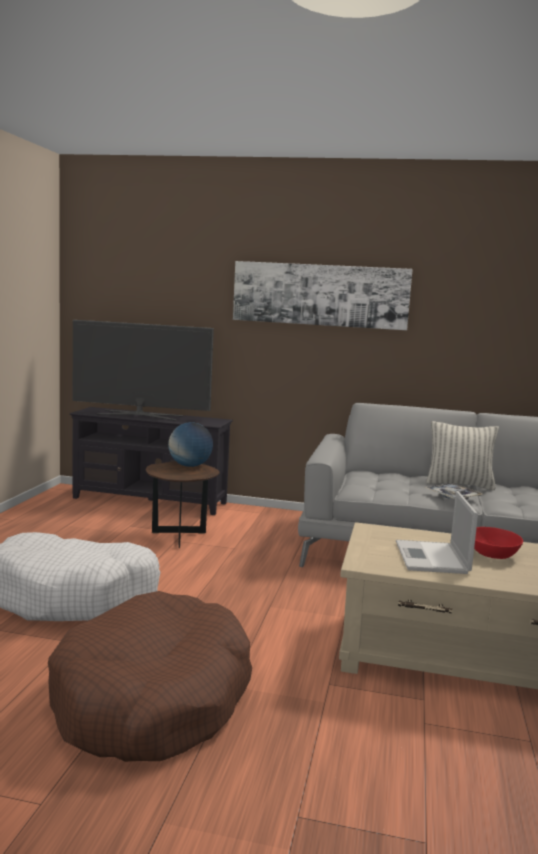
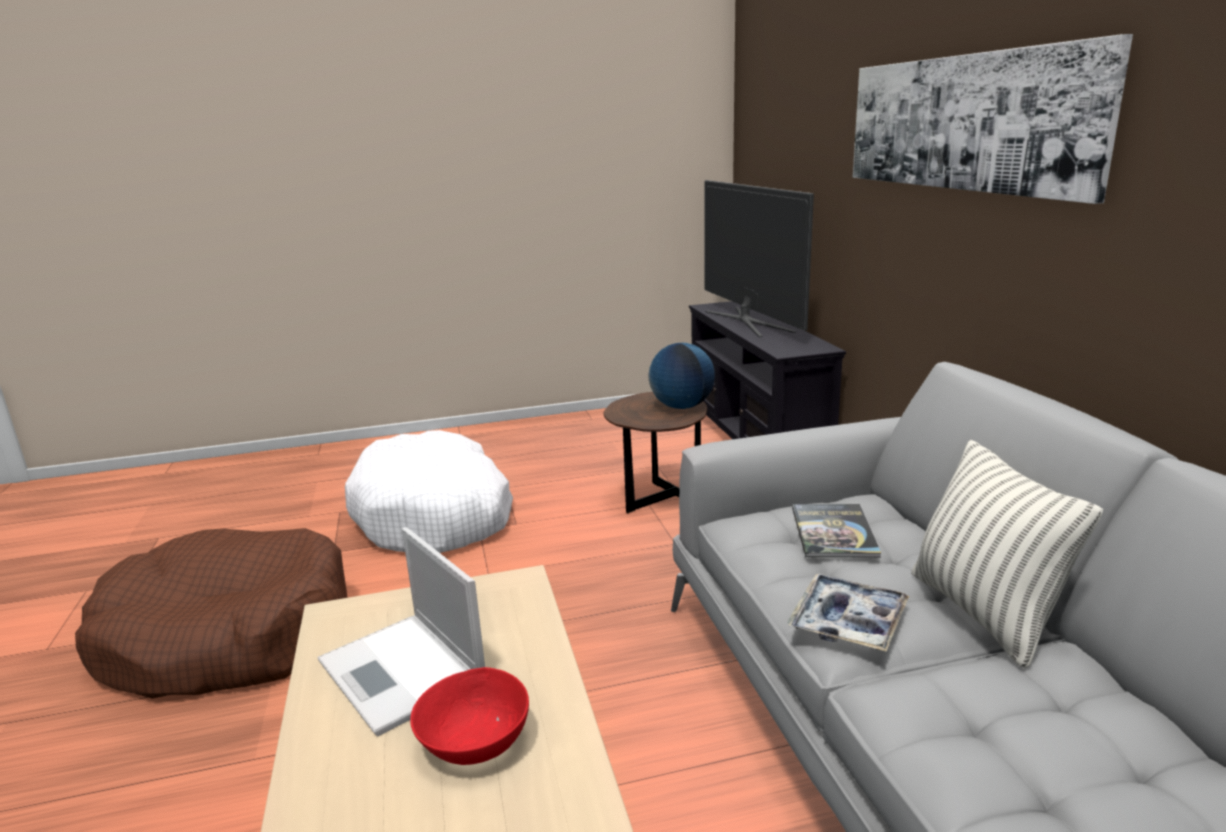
camera: 65 degrees right, 10 degrees up
laptop [396,491,478,574] -> laptop turned 105 degrees counterclockwise [318,527,485,736]
none -> book [792,504,881,558]

